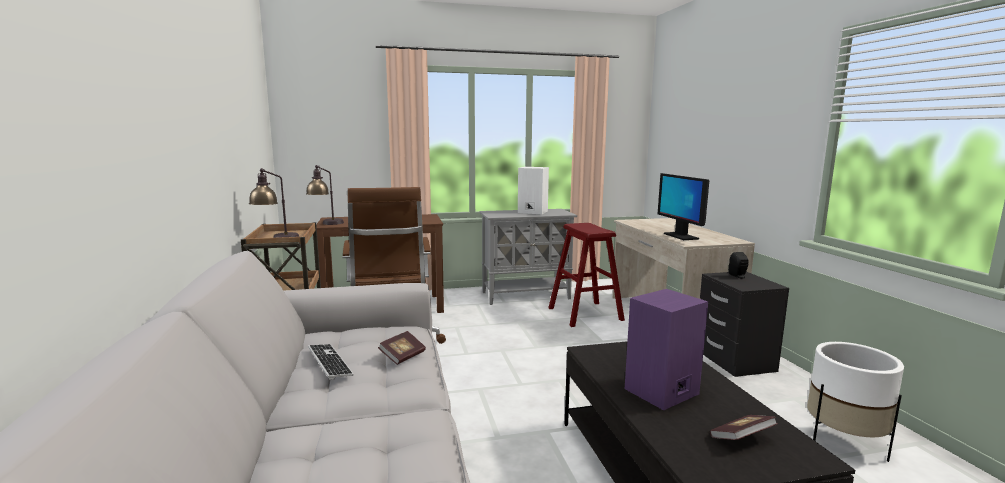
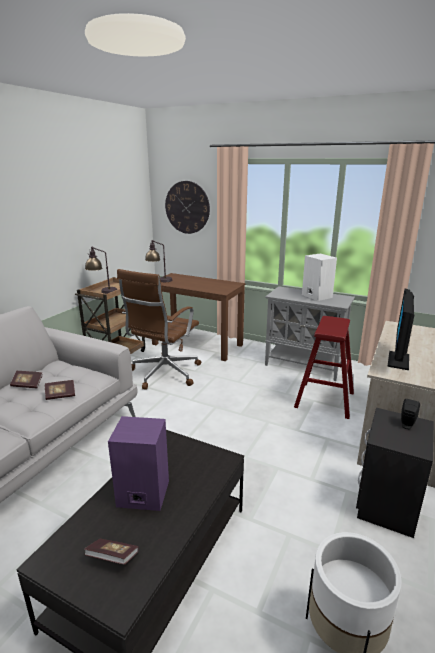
camera: 40 degrees right, 10 degrees up
keyboard [308,344,354,380] -> book [10,371,43,388]
none -> wall clock [165,181,210,234]

